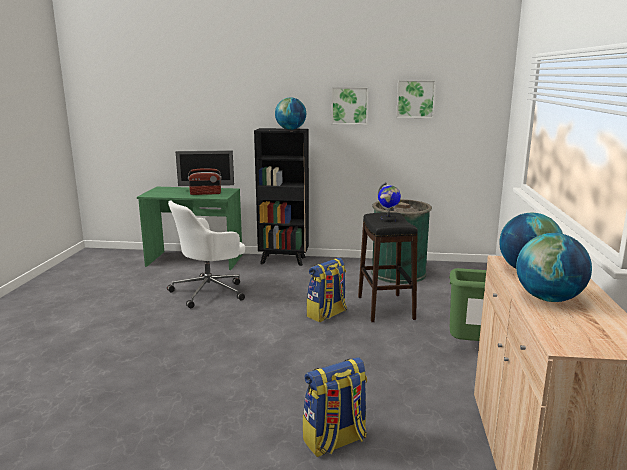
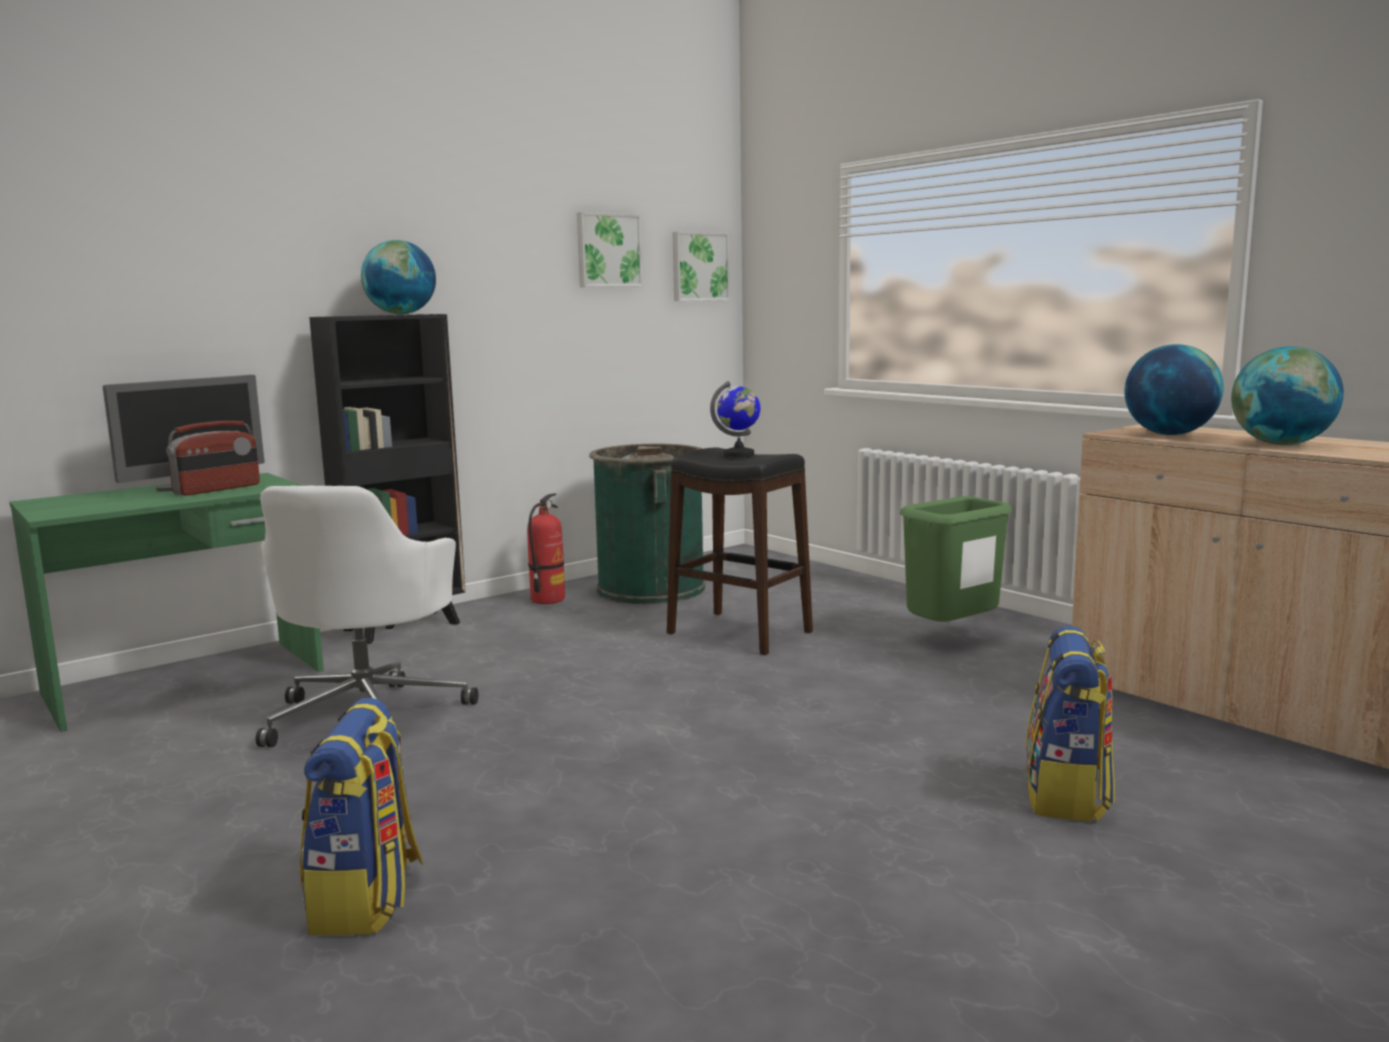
camera: 45 degrees left, 5 degrees down
backpack [307,258,347,322] -> backpack moved to [300,698,423,935]
picture [331,87,369,125] -> picture moved to [672,231,730,301]
none -> fire extinguisher [527,493,565,604]

